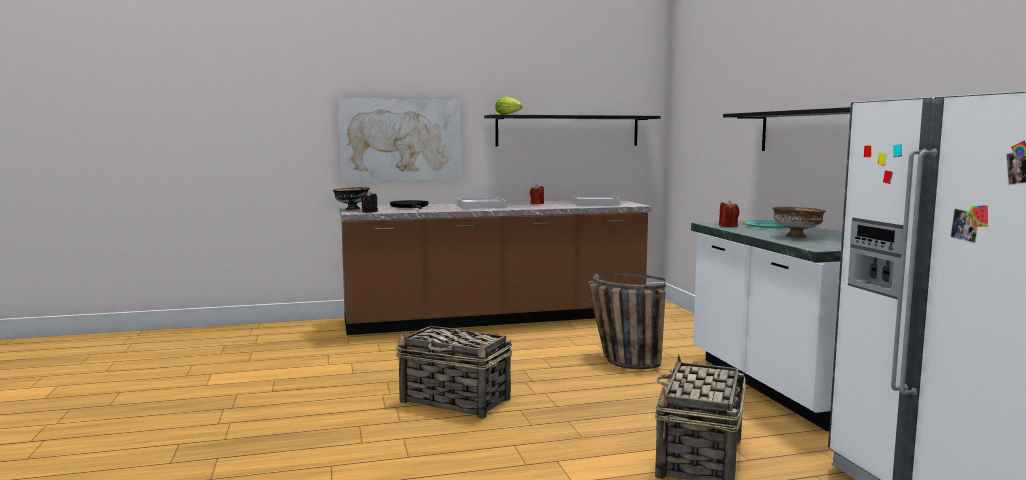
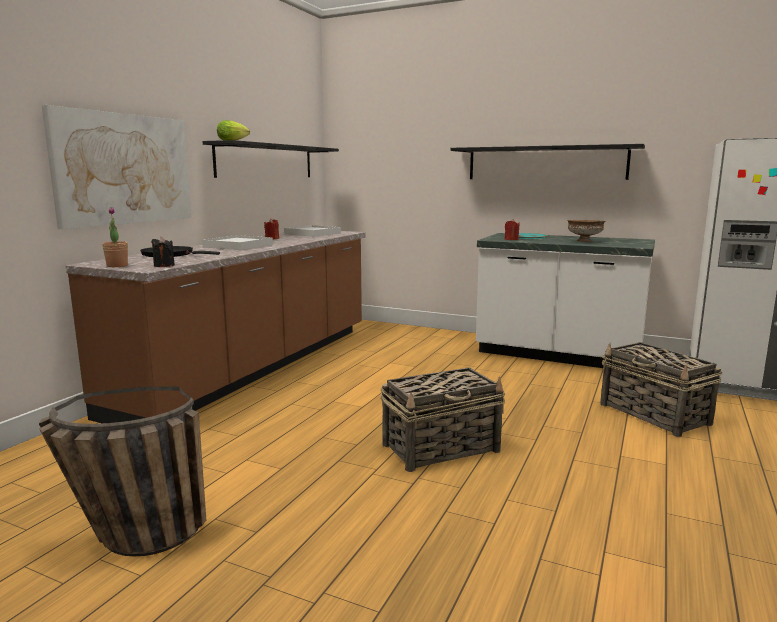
camera: 50 degrees left, 5 degrees up
black bowl [333,187,370,210] -> potted plant [102,207,128,267]
basket [588,273,666,369] -> basket moved to [39,387,206,556]

